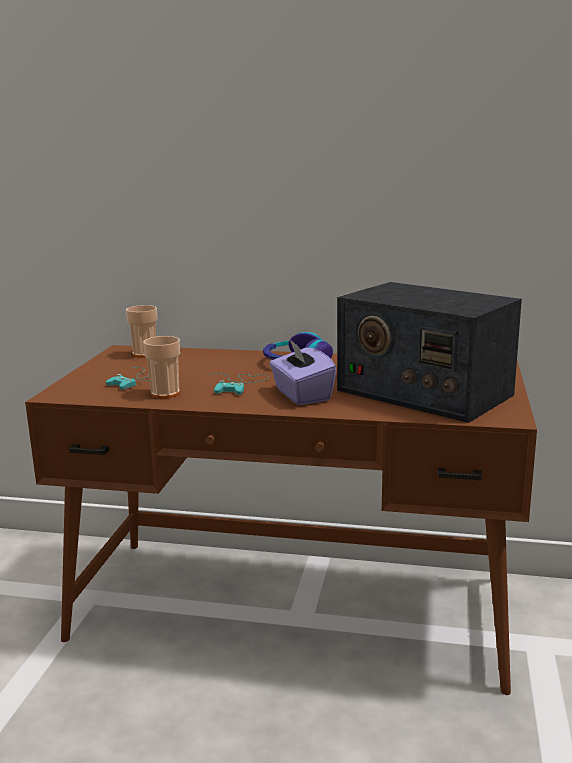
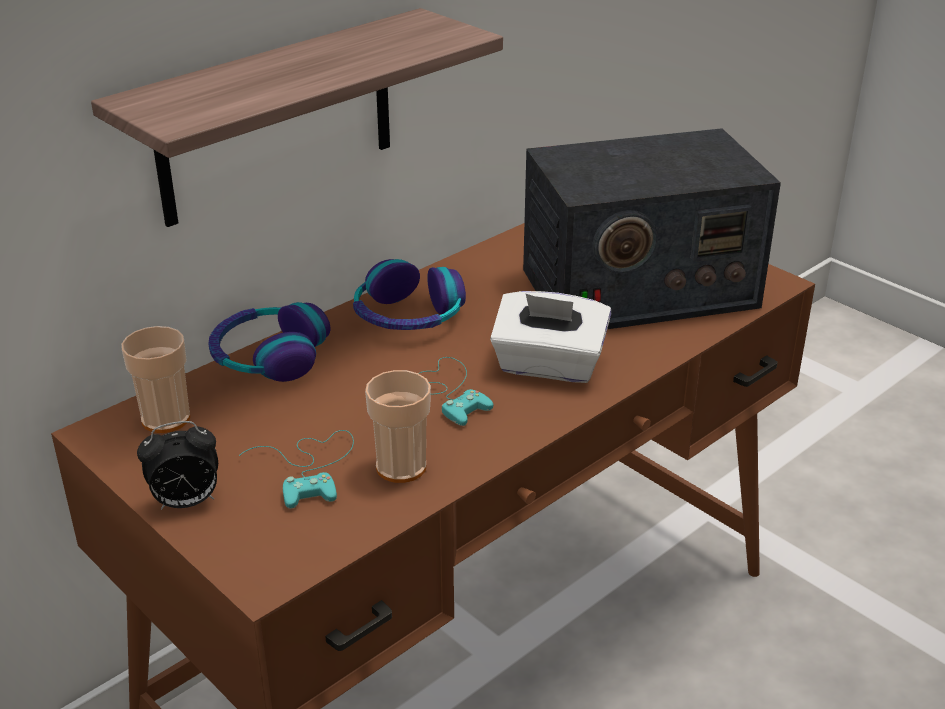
camera: 55 degrees left, 15 degrees up
purple tissue box [269,340,337,405] -> white tissue box [490,291,611,383]
none -> shelf [91,8,503,227]
none -> alarm clock [137,421,218,510]
none -> headphones [208,302,331,382]

